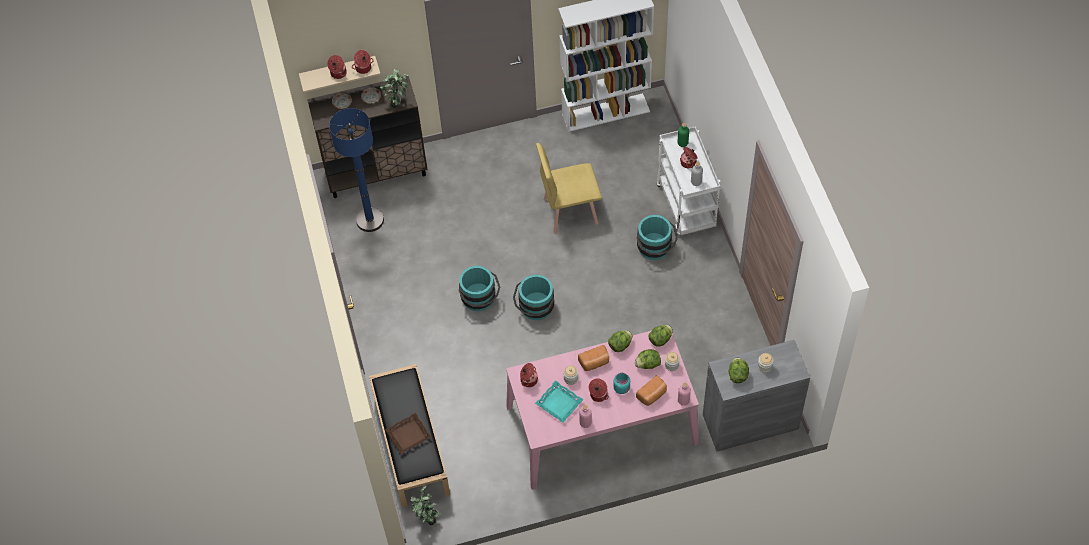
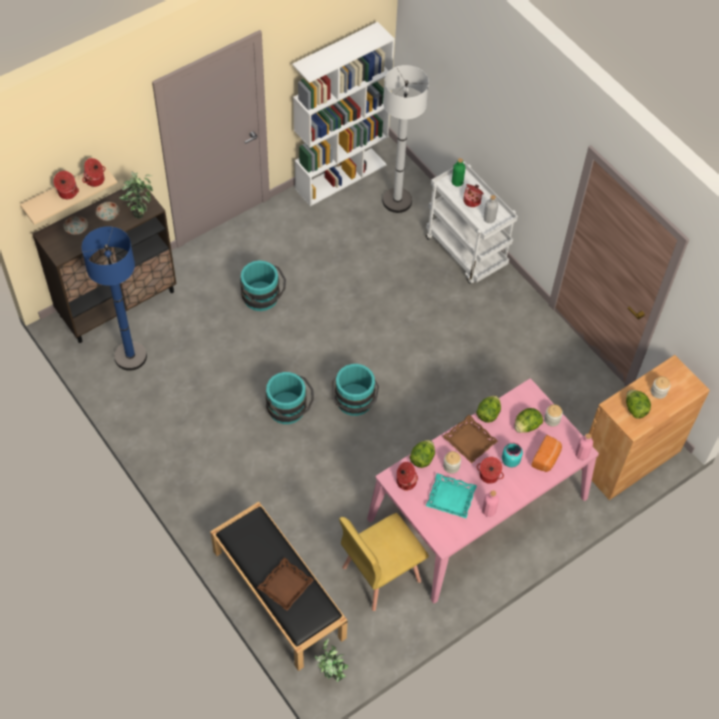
camera: 25 degrees left, 0 degrees up
yellow chair [536,143,602,234] -> yellow chair moved to [339,513,429,611]
bread [578,345,609,371] -> brown tray [442,415,498,464]
turquoise bucket [637,215,678,260] -> turquoise bucket moved to [240,261,286,311]
lettuce [649,325,673,347] -> lettuce moved to [410,440,435,468]
grey cabinet [703,340,810,452] -> brown cabinet [581,355,710,500]
none -> white floor lamp [383,65,429,213]

